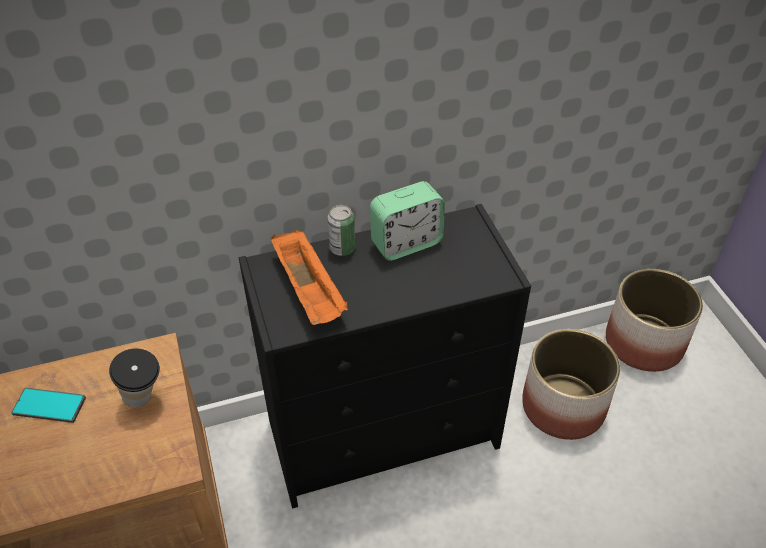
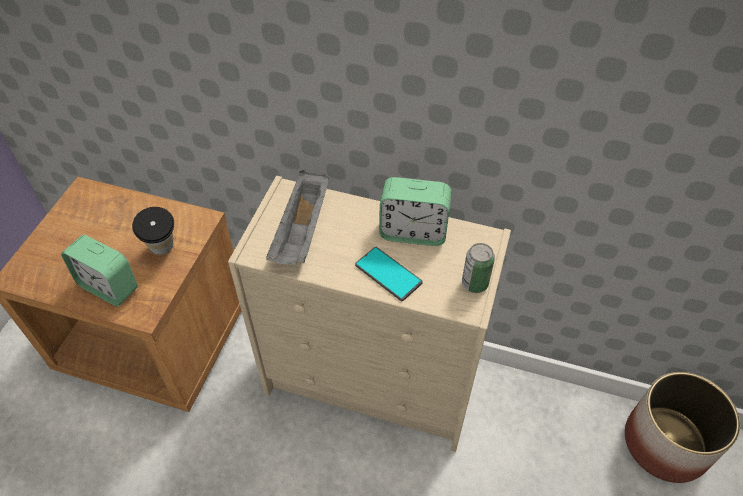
camera: 35 degrees right, 5 degrees up
phone [11,388,86,423] -> phone moved to [355,247,423,301]
black dresser [239,204,531,508] -> beige dresser [228,176,511,452]
orange tray [271,230,348,325] -> grey tray [266,170,329,264]
can [327,205,356,256] -> can moved to [462,243,495,293]
planter [522,329,620,440] -> none
none -> alarm clock [61,235,138,306]

